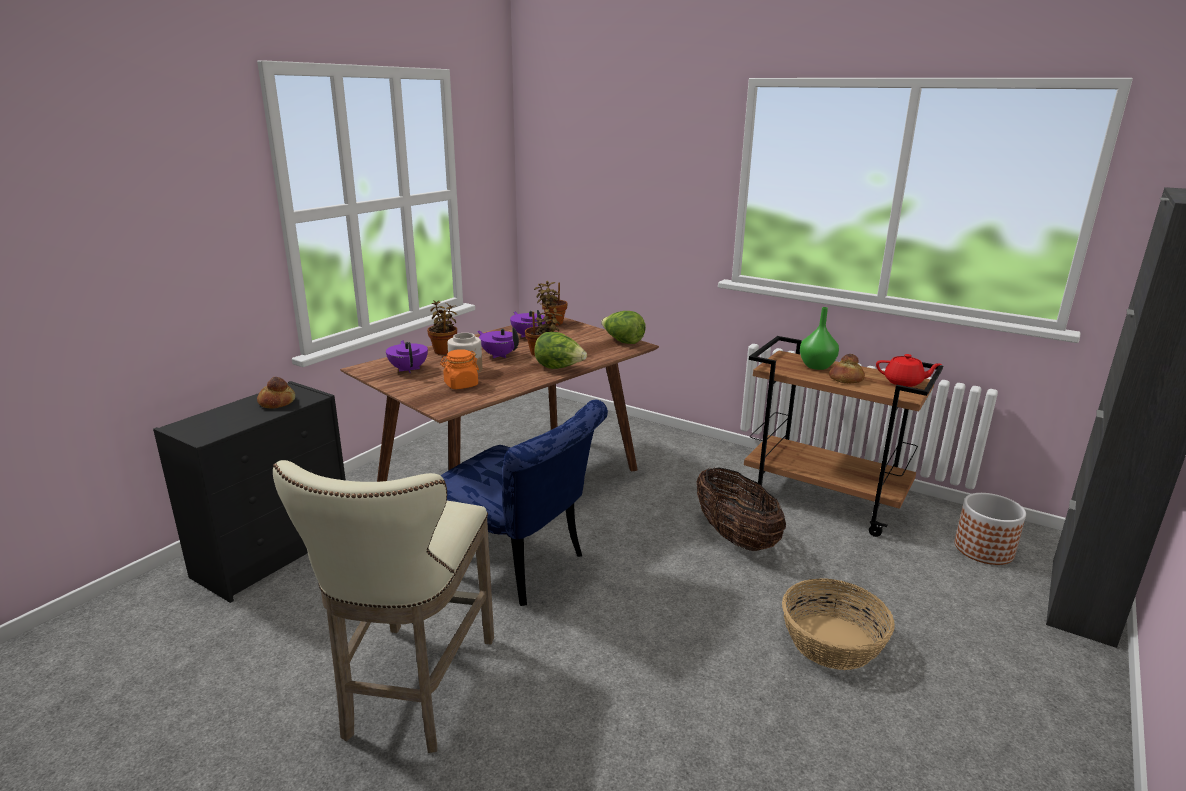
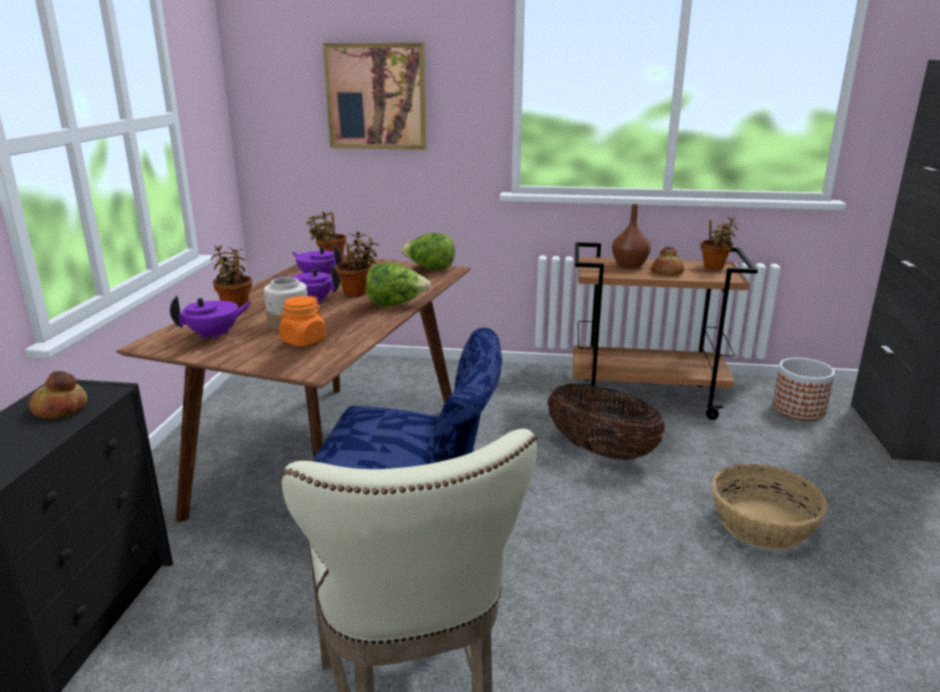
camera: 25 degrees left, 0 degrees up
purple teapot [386,340,428,373] -> purple teapot turned 105 degrees clockwise [170,296,252,340]
green vase [800,307,839,370] -> brown vase [612,204,651,268]
red teapot [876,354,942,387] -> potted plant [701,217,737,270]
none -> picture [323,43,427,150]

